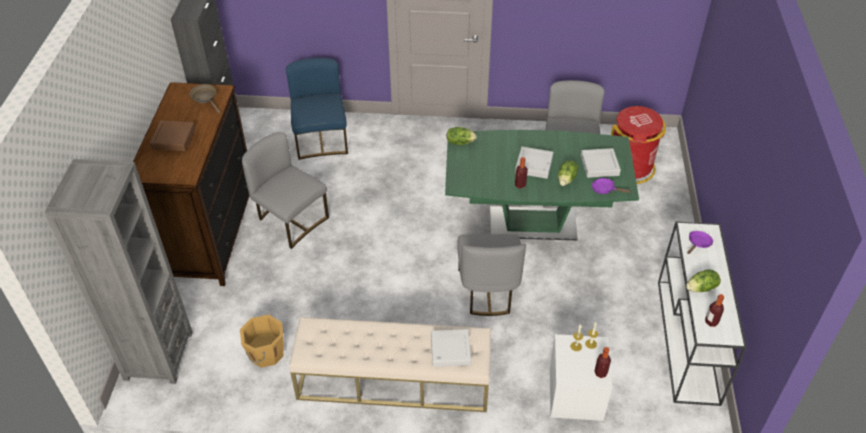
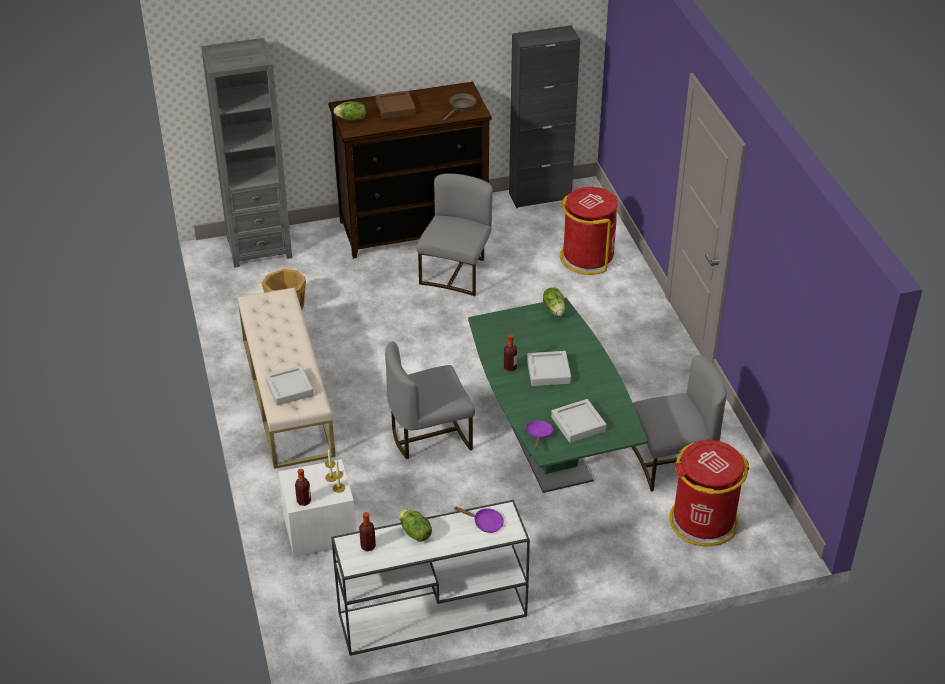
camera: 70 degrees right, 5 degrees down
blue chair [286,58,348,160] -> red trash can [560,187,618,275]
lettuce [558,160,578,186] -> lettuce moved to [334,102,366,121]

